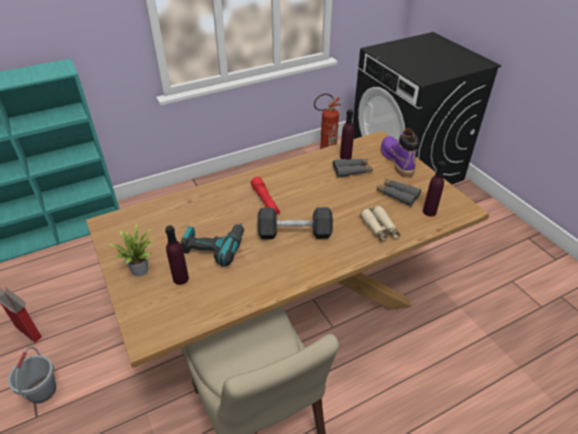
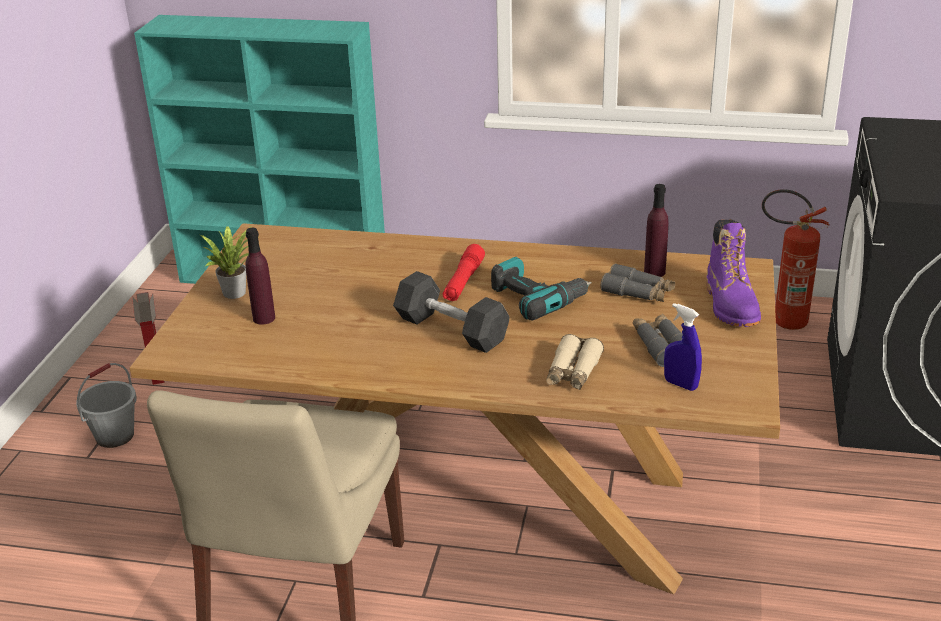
camera: 40 degrees right, 10 degrees down
power drill [181,223,244,266] -> power drill moved to [491,257,592,320]
purple boot [381,128,419,178] -> purple boot turned 150 degrees clockwise [706,219,761,327]
purple bottle [423,161,446,216] -> blue spray bottle [664,303,702,391]

